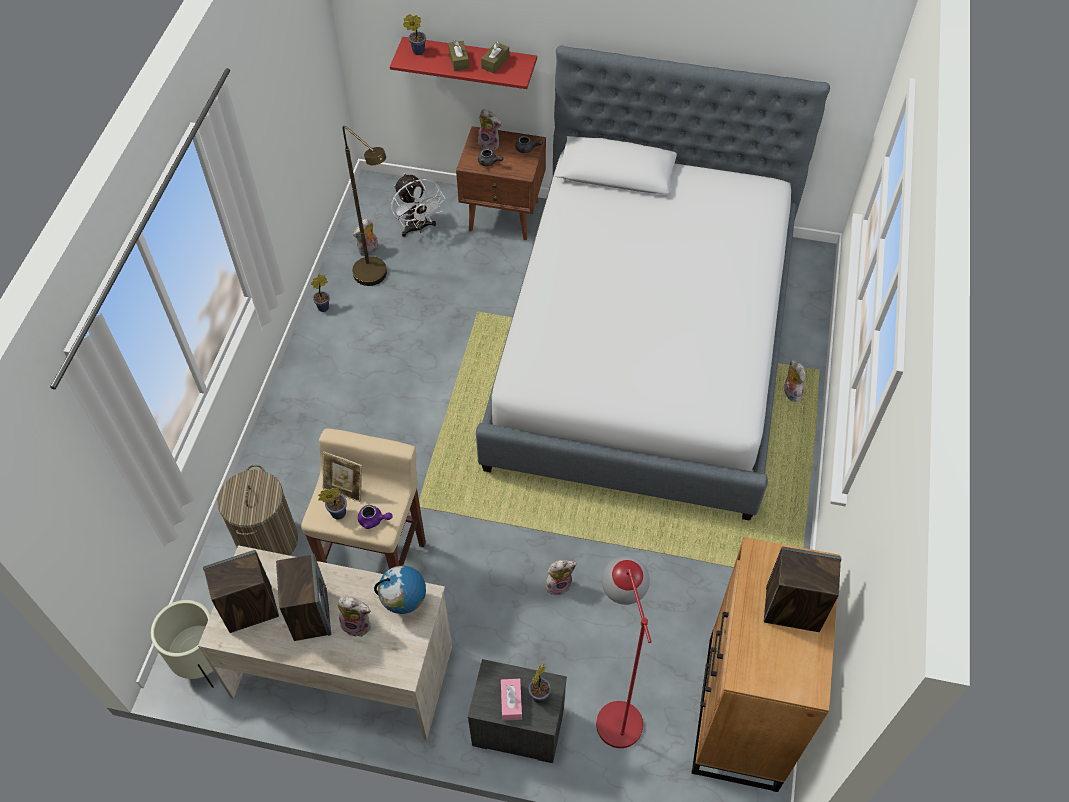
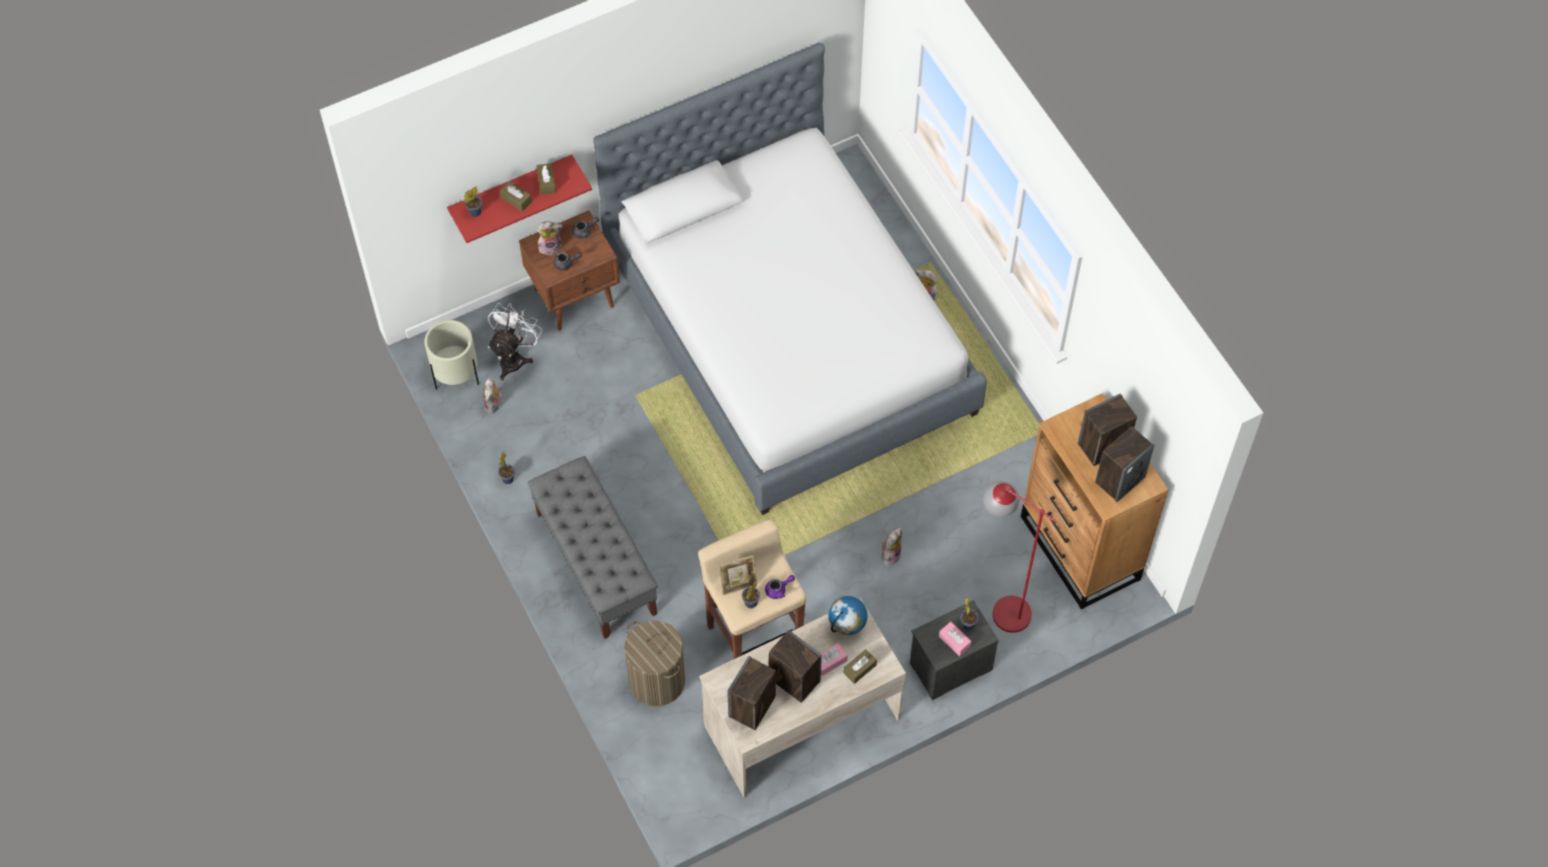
camera: 40 degrees left, 5 degrees up
beige planter [151,600,214,688] -> beige planter moved to [424,320,479,390]
plush toy [337,597,371,637] -> pink tissue box [821,643,848,676]
brown floor lamp [343,126,387,286] -> none
white fan [391,173,445,237] -> white fan turned 90 degrees counterclockwise [488,303,542,381]
none -> grey bench [528,456,658,639]
none -> brown tissue box [843,649,877,684]
none -> speaker [1095,426,1154,502]

